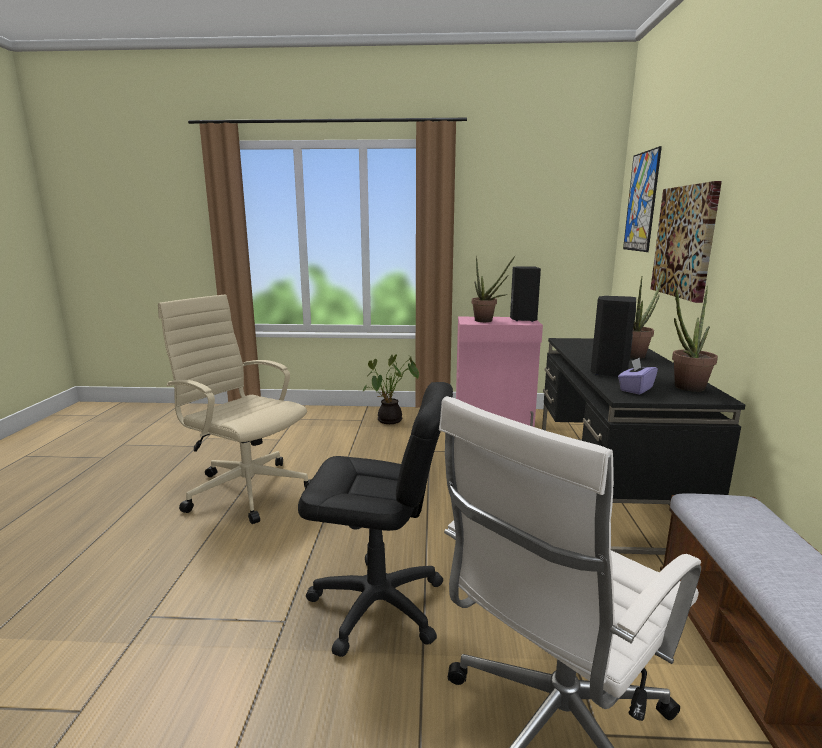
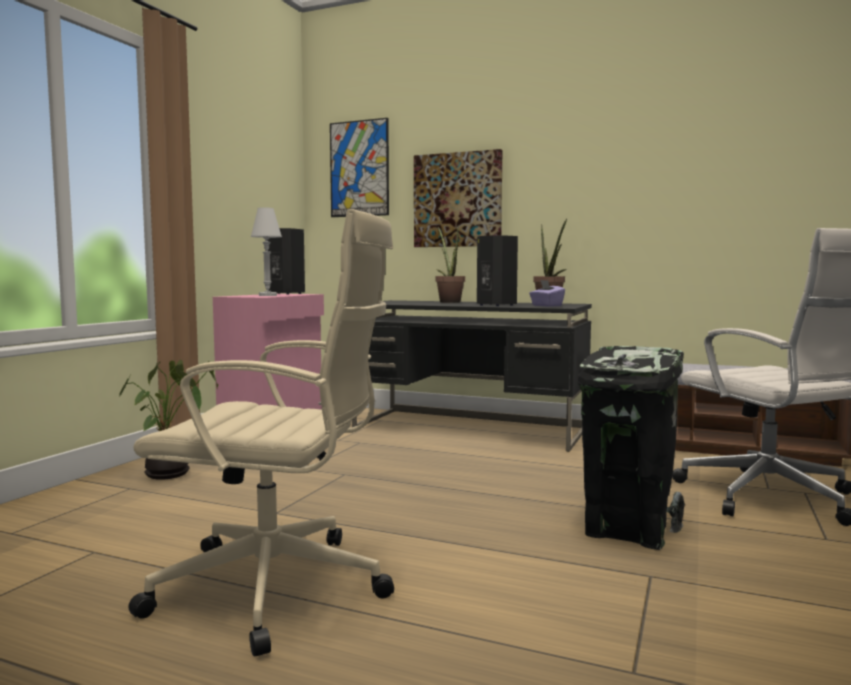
camera: 70 degrees left, 10 degrees down
beige office chair [158,294,311,524] -> beige office chair turned 135 degrees counterclockwise [128,209,394,657]
black office chair [298,382,453,657] -> black trash can [577,346,685,550]
potted plant [472,256,515,322] -> white table lamp [251,207,282,296]

